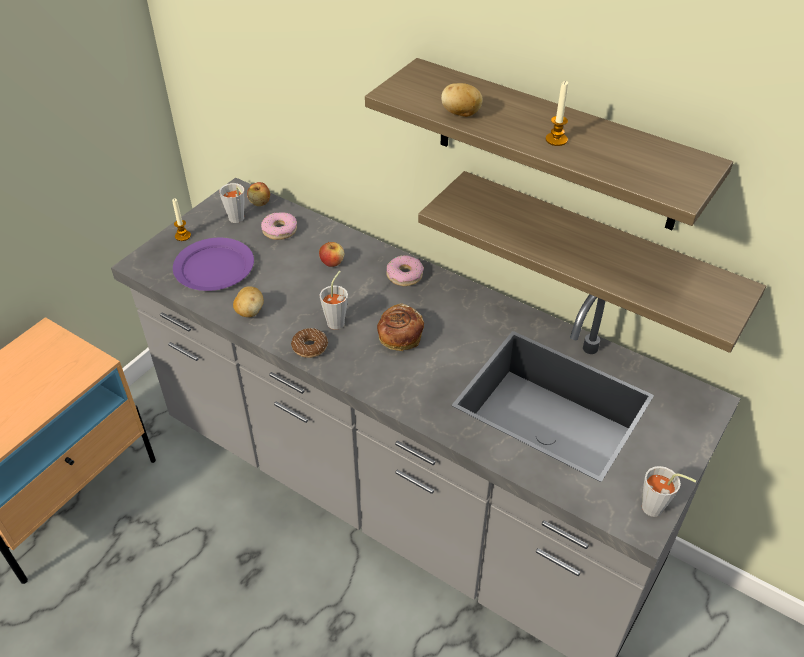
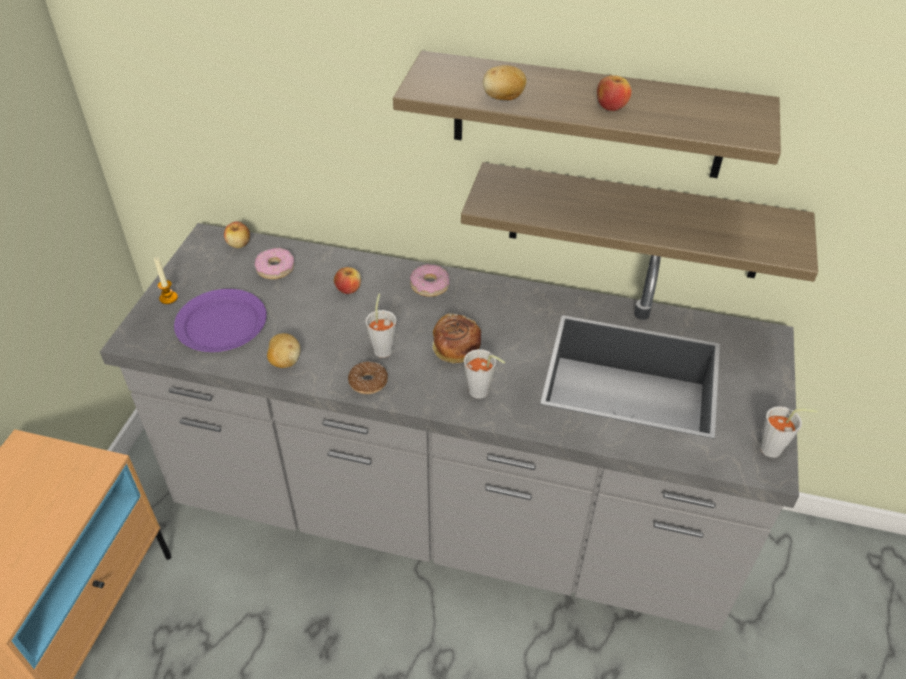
camera: 20 degrees left, 0 degrees up
grey cup [219,183,244,223] -> grey cup moved to [464,349,505,399]
candle [546,81,568,146] -> apple [597,74,632,111]

